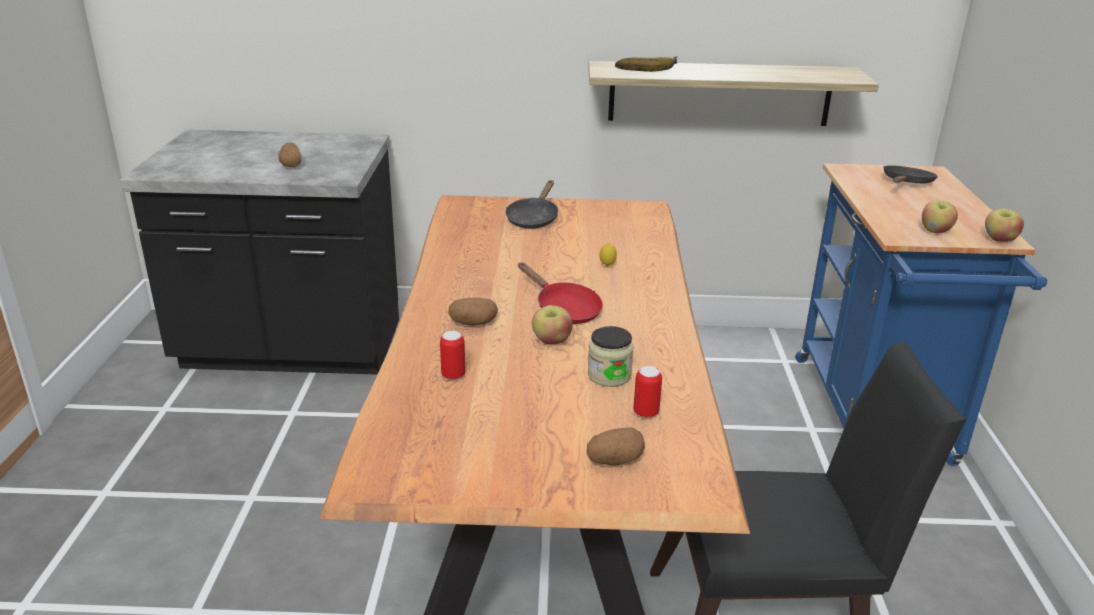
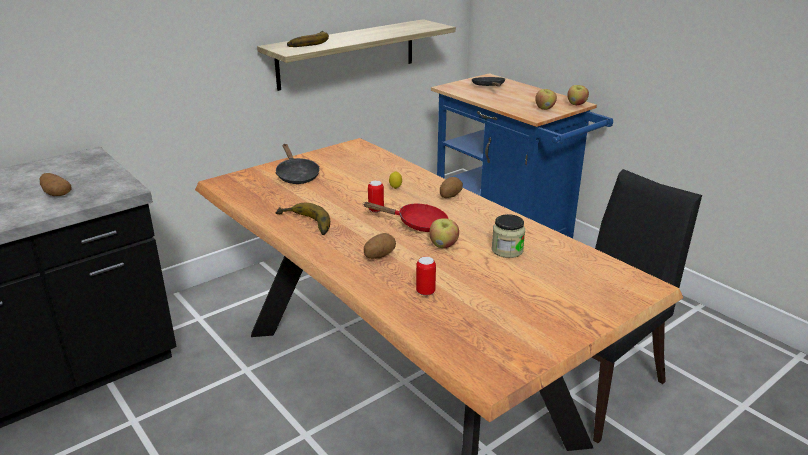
camera: 40 degrees left, 0 degrees up
potato [587,427,645,465] -> potato moved to [440,177,463,198]
can [633,366,662,418] -> can moved to [368,181,384,213]
none -> banana [276,203,330,235]

